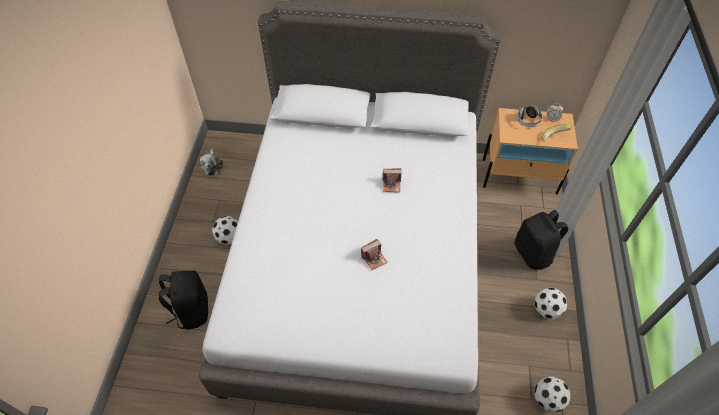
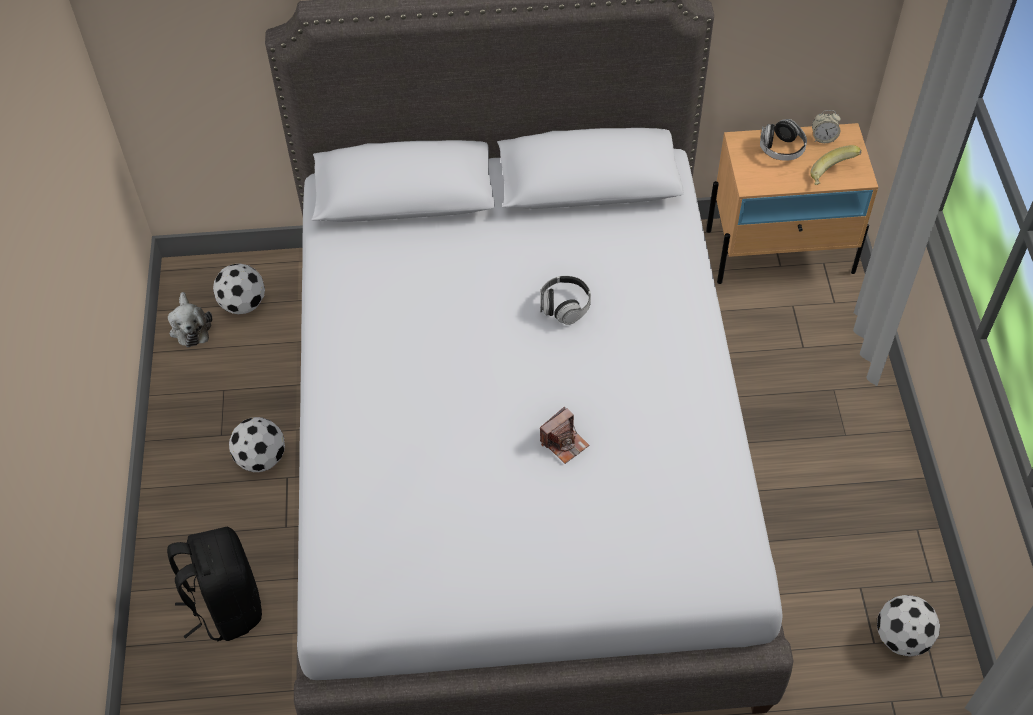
camera: 10 degrees left, 0 degrees up
camera [382,168,401,192] -> headphones [540,276,591,325]
black backpack [515,210,568,270] -> none
football [534,287,567,319] -> football moved to [213,263,265,314]

